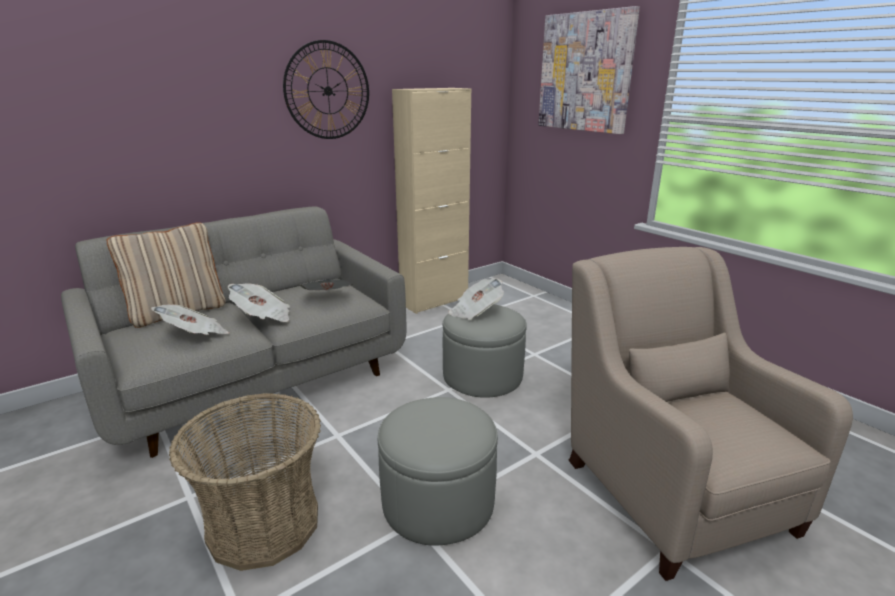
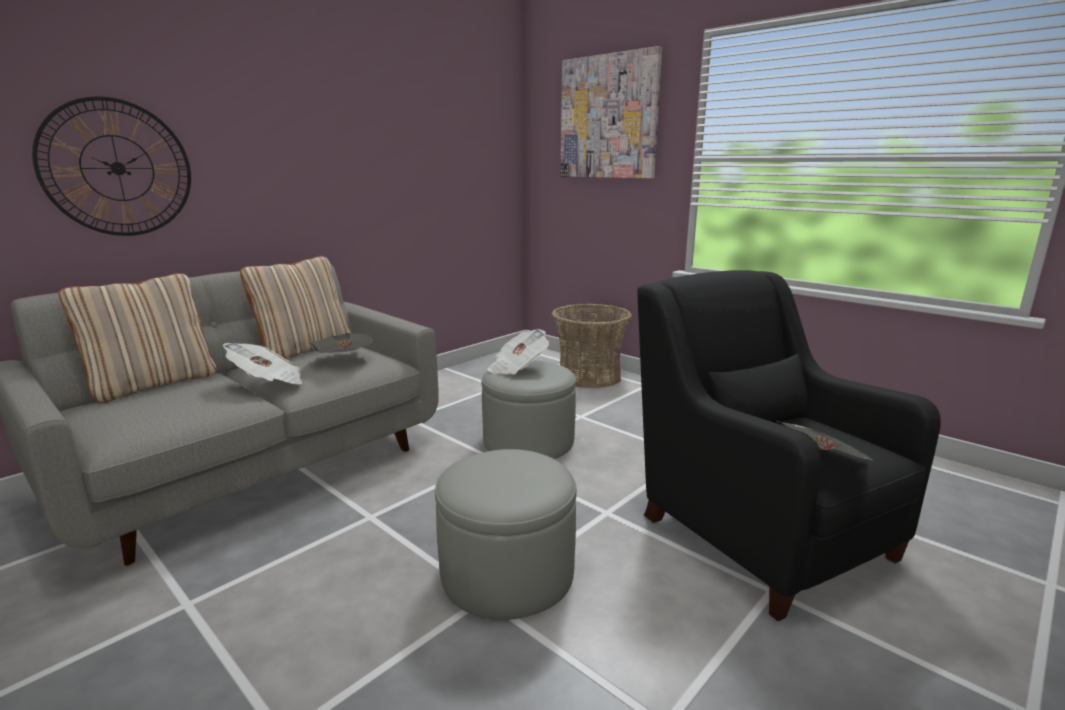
camera: 10 degrees left, 5 degrees down
newspaper [151,304,229,335] -> newspaper moved to [776,421,874,461]
basket [169,393,321,571] -> basket moved to [552,304,632,388]
wall clock [283,40,369,139] -> wall clock moved to [32,96,191,236]
beige cabinet [392,88,471,314] -> none
beige armchair [569,247,853,581] -> black armchair [637,270,941,621]
none -> beige pillow [240,256,351,359]

